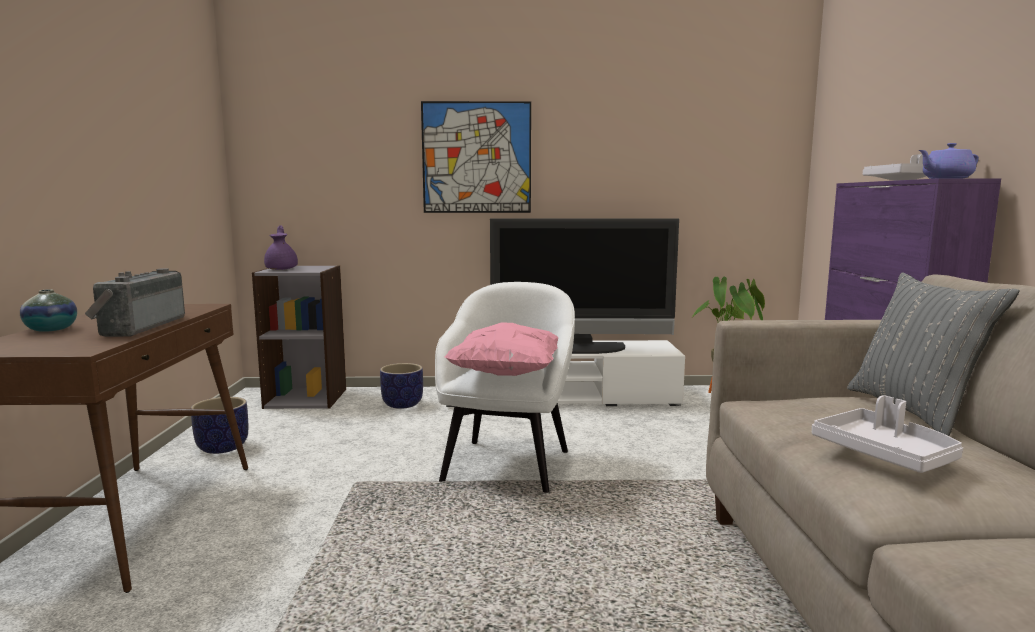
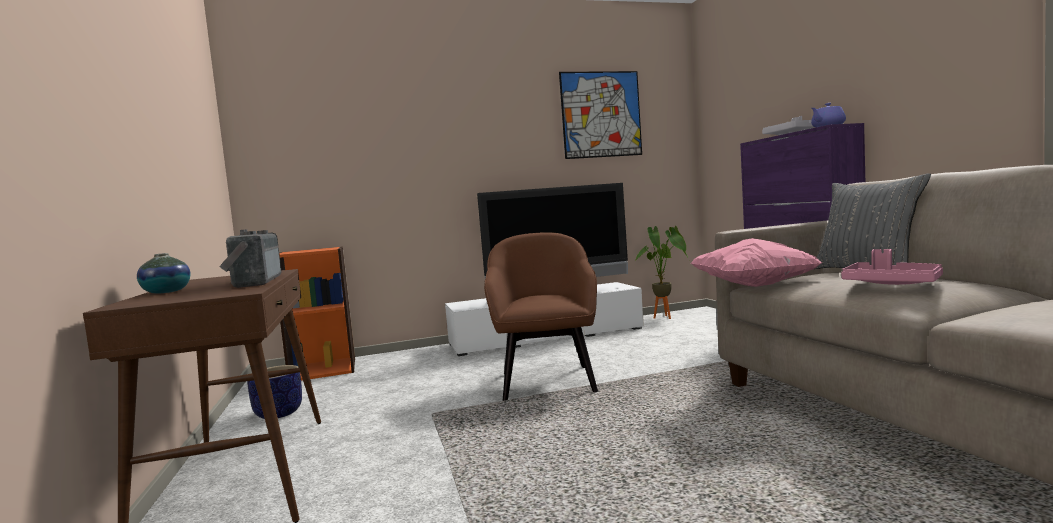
camera: 15 degrees left, 5 degrees down
grey bookcase [252,265,346,409] -> orange bookcase [279,246,355,381]
purple teapot [264,225,298,270] -> none
planter [380,363,423,409] -> none
picture [421,101,531,213] -> picture moved to [559,71,642,159]
white armchair [435,282,575,493] -> brown armchair [484,232,598,401]
pink pillow [444,323,558,376] -> pink pillow moved to [691,238,823,287]
white tray [812,395,963,473] -> pink tray [841,249,943,285]

